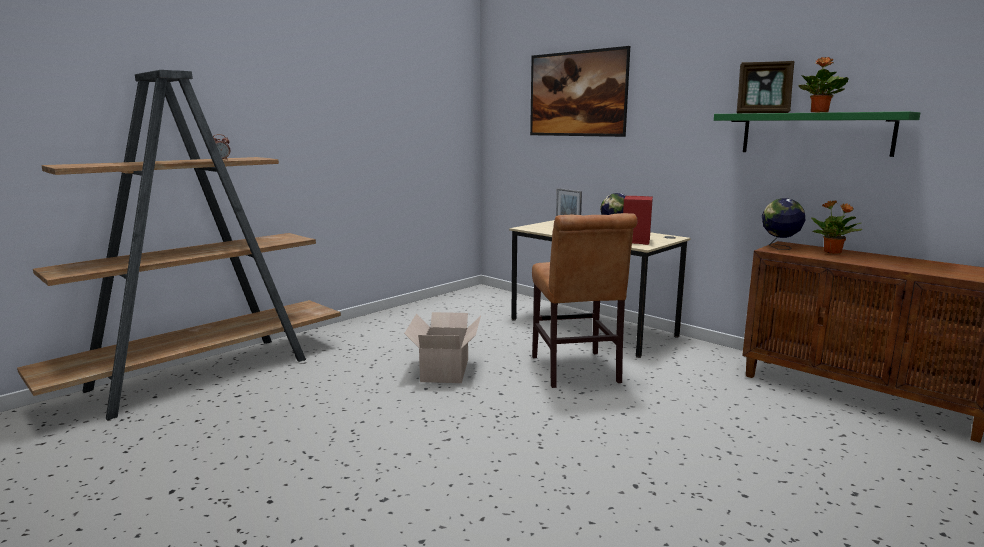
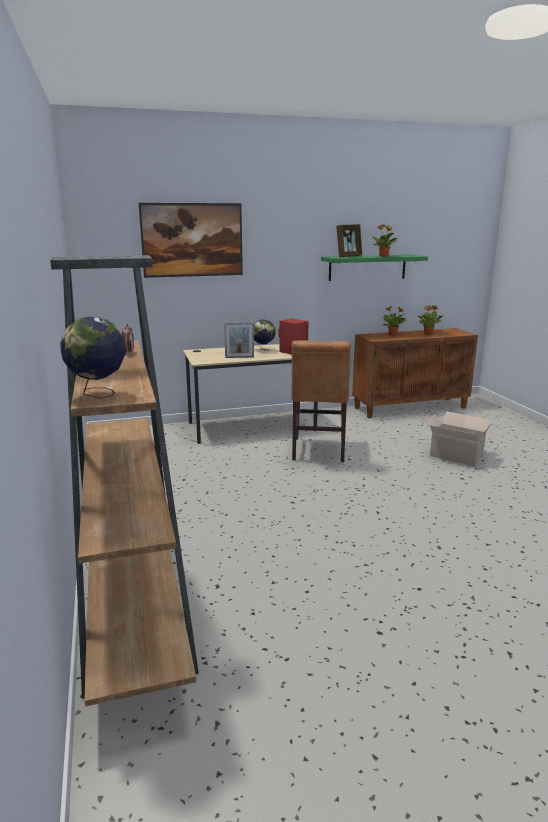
camera: 60 degrees left, 5 degrees up
cardboard box [404,312,481,383] -> cardboard box moved to [426,411,492,466]
brown chair [532,213,637,388] -> brown chair turned 75 degrees clockwise [291,340,351,462]
globe [762,198,806,250] -> globe moved to [60,317,126,399]
none -> potted plant [419,305,444,335]

